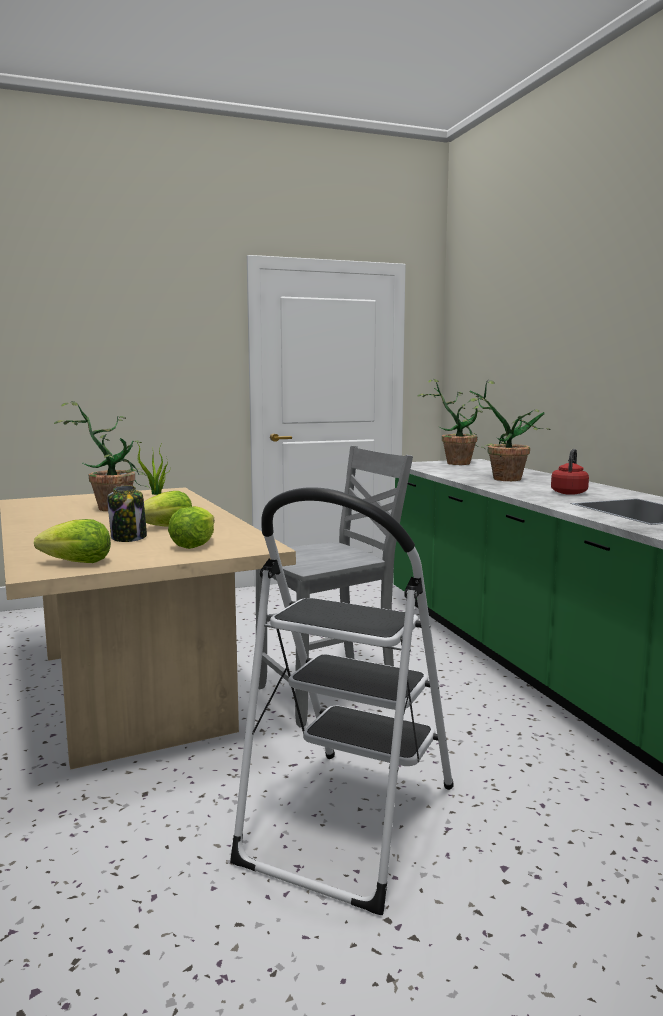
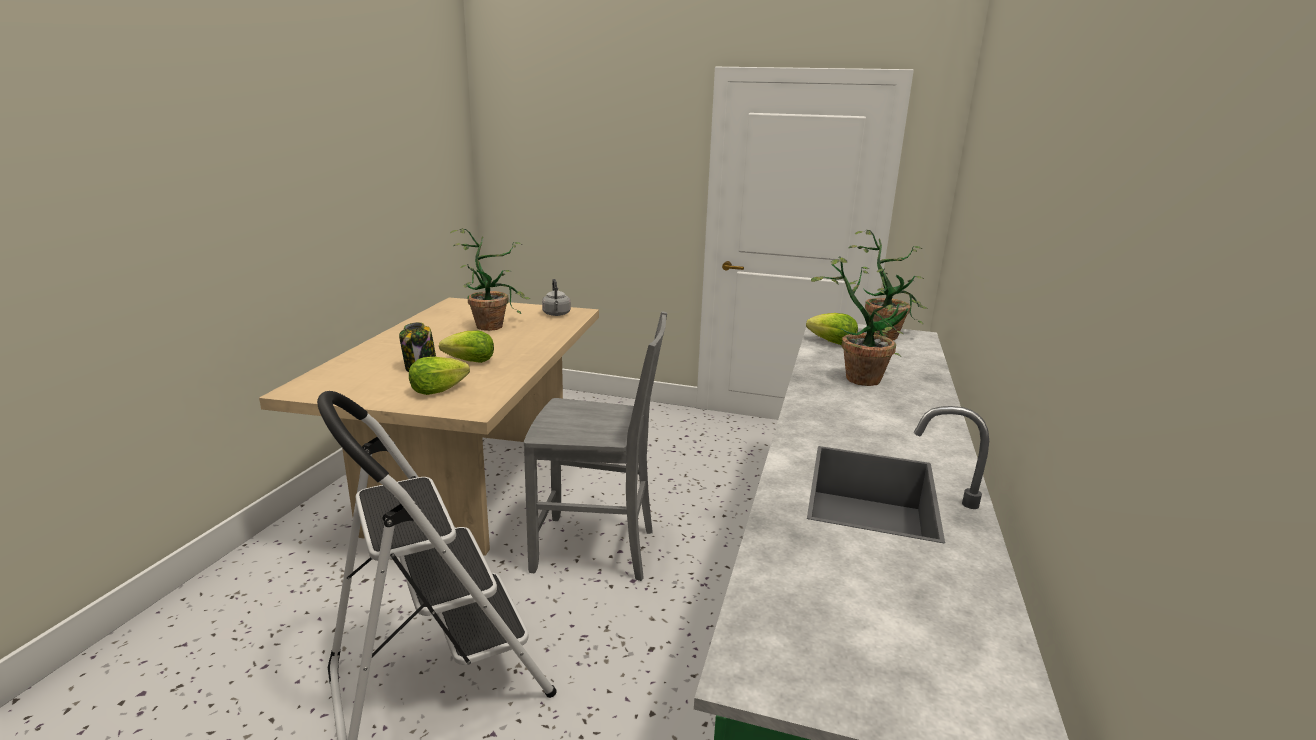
camera: 35 degrees right, 10 degrees up
lettuce [34,519,111,563] -> lettuce moved to [806,313,858,345]
potted plant [134,439,168,495] -> grey kettle [542,279,571,316]
red kettle [551,449,589,495] -> none

